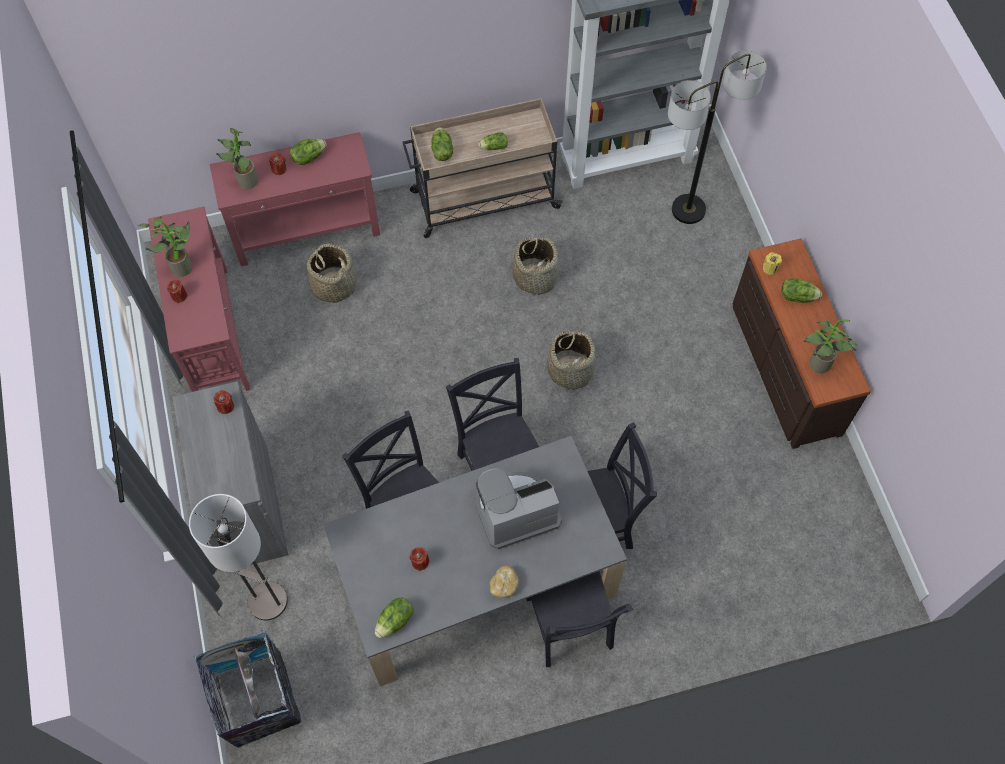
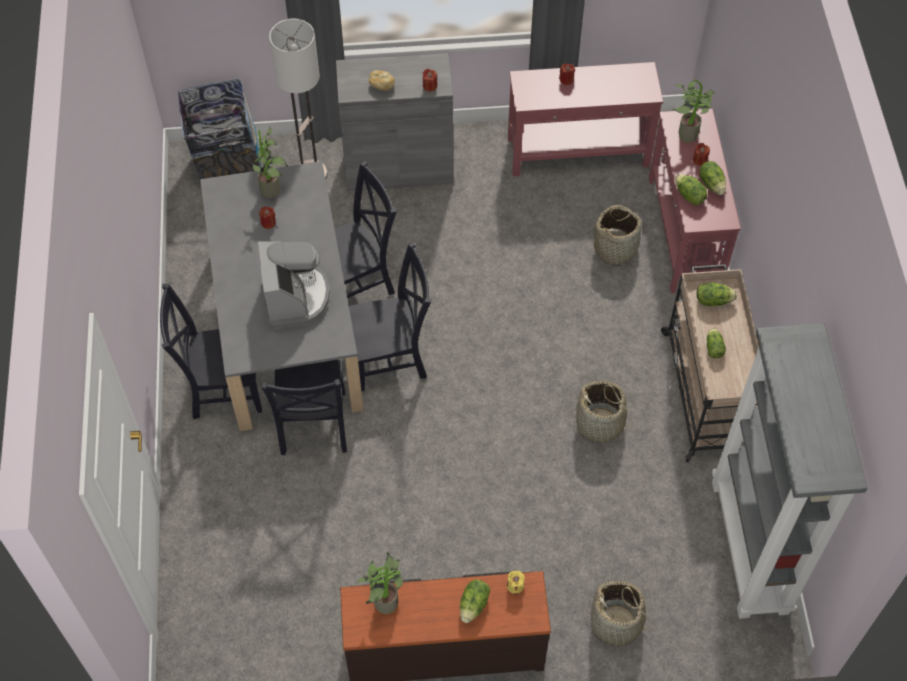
camera: 100 degrees right, 5 degrees down
potted plant [138,216,192,277] -> potted plant moved to [252,126,288,198]
lettuce [375,597,414,638] -> lettuce moved to [675,174,708,205]
bread [490,565,519,598] -> bread moved to [369,70,395,90]
basket [547,328,597,392] -> basket moved to [586,581,655,646]
floor lamp [668,50,767,224] -> none

